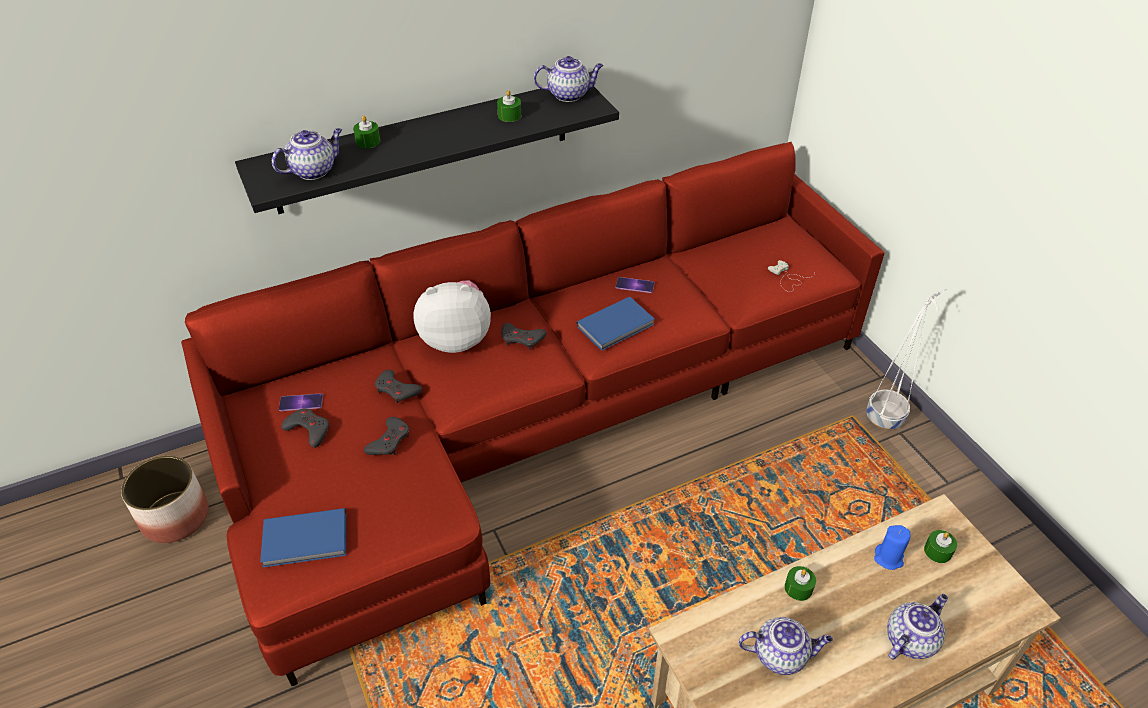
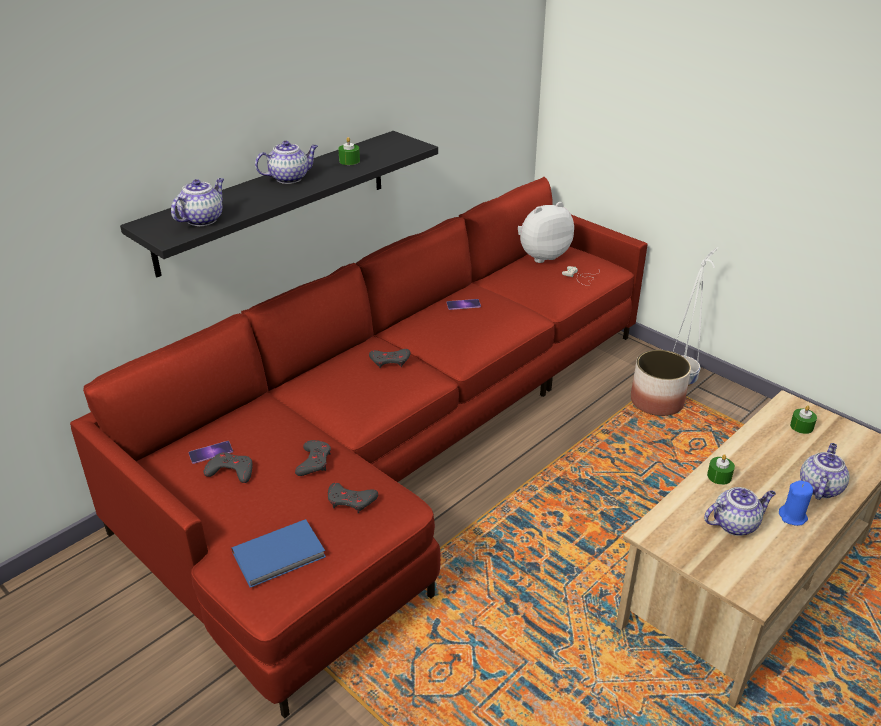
camera: 20 degrees left, 10 degrees down
planter [121,456,209,543] -> planter moved to [631,350,691,416]
green candle [353,115,381,148] -> none
grey game controller [375,369,422,403] -> grey game controller moved to [328,483,378,513]
plush toy [413,280,491,353] -> plush toy moved to [518,202,574,263]
teapot [534,56,604,102] -> teapot moved to [255,141,318,184]
blue book [576,297,655,351] -> none
blue candle [874,525,911,570] -> blue candle moved to [779,481,813,526]

